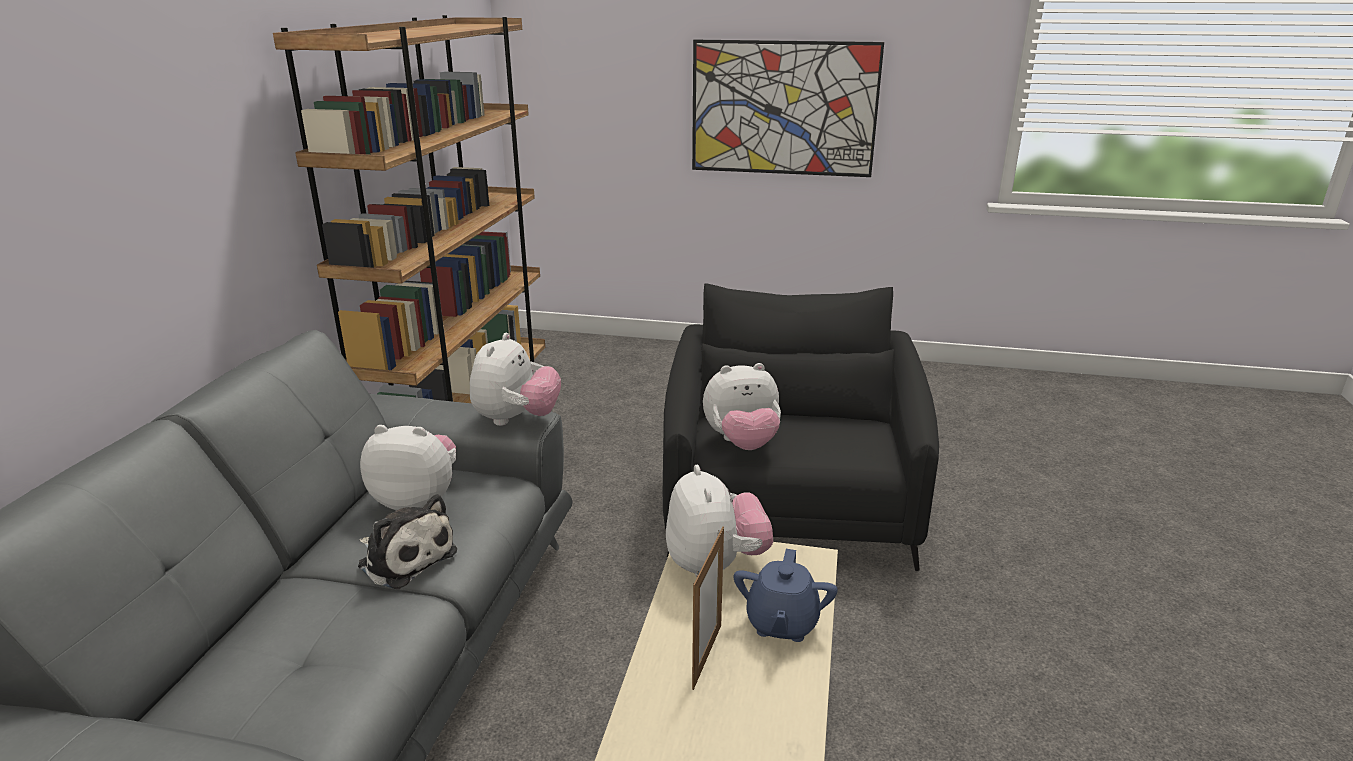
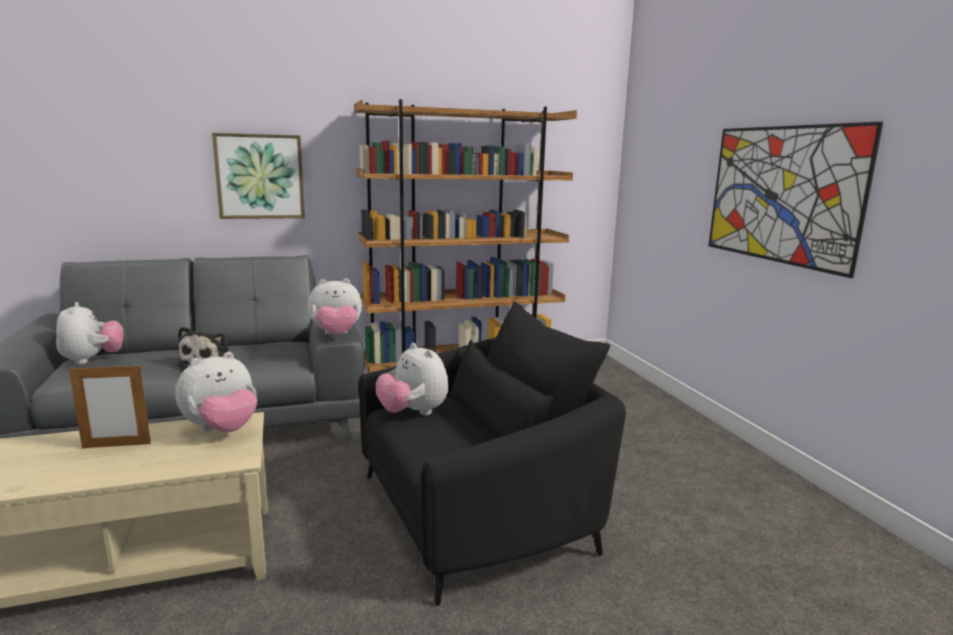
camera: 60 degrees right, 10 degrees down
plush toy [360,425,456,511] -> plush toy moved to [56,302,124,365]
blue teapot [734,549,838,642] -> none
none -> picture [212,133,305,219]

